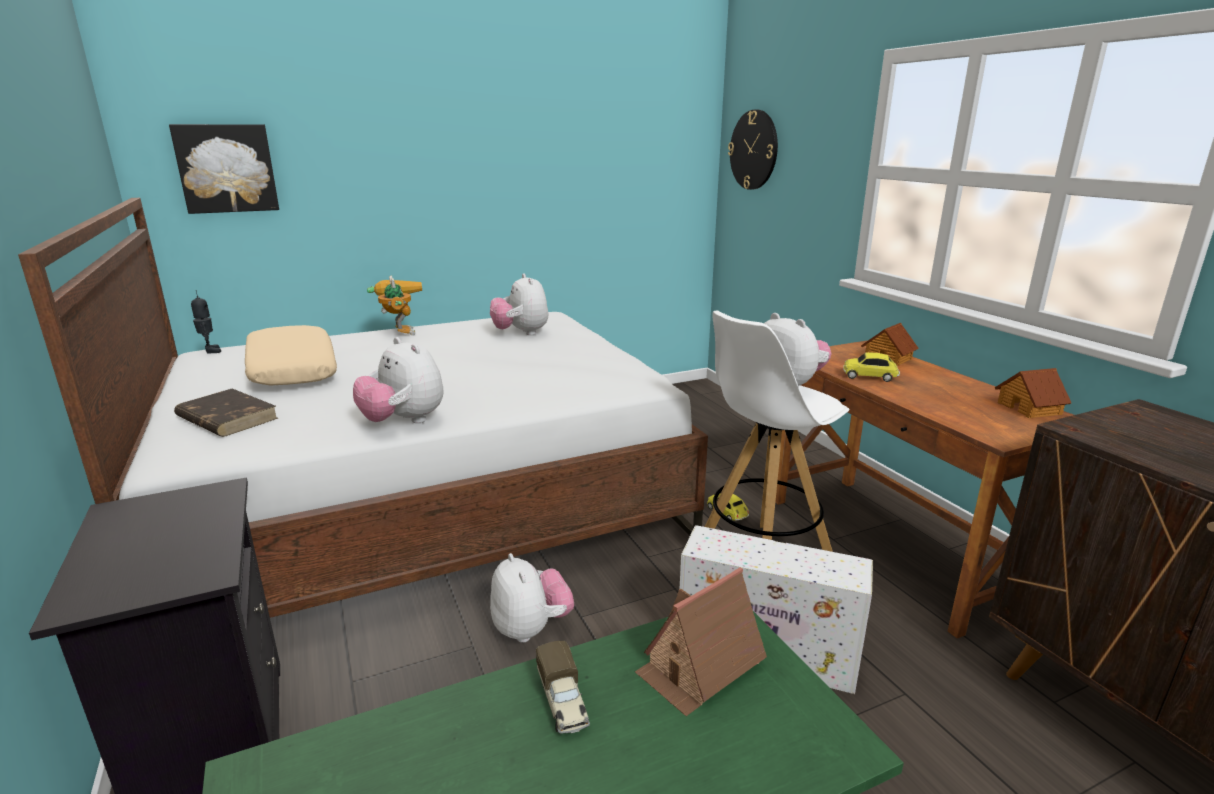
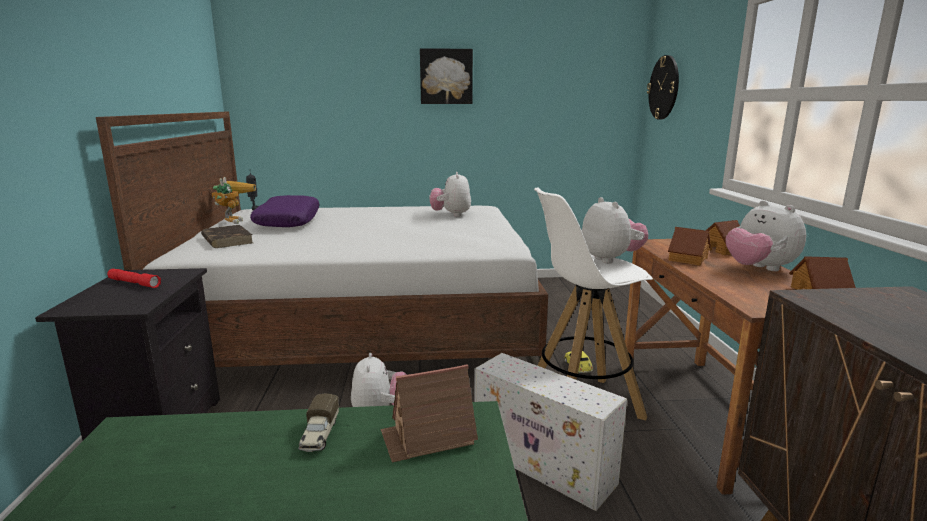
camera: 20 degrees right, 5 degrees down
picture [169,124,279,214] -> picture moved to [420,48,473,104]
beige pillow [245,325,337,385] -> purple pillow [250,195,320,227]
plush toy [353,337,444,423] -> plush toy moved to [726,200,806,271]
toy robot [367,276,422,335] -> toy robot moved to [212,177,256,224]
toy car [843,352,900,382] -> toy house [668,227,711,266]
none -> red flashlight [107,269,161,288]

